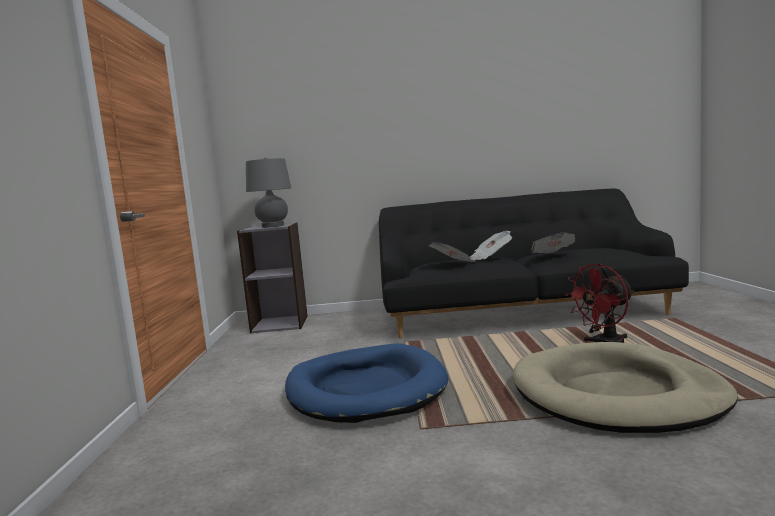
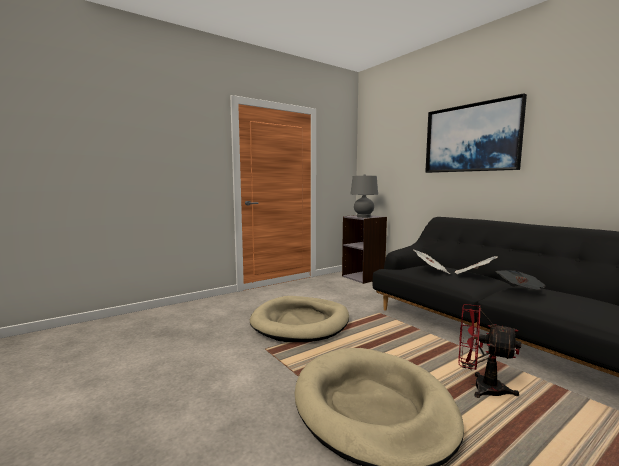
camera: 55 degrees right, 0 degrees up
blue dog bed [285,344,448,423] -> beige dog bed [250,296,349,342]
none -> picture [425,93,527,173]

